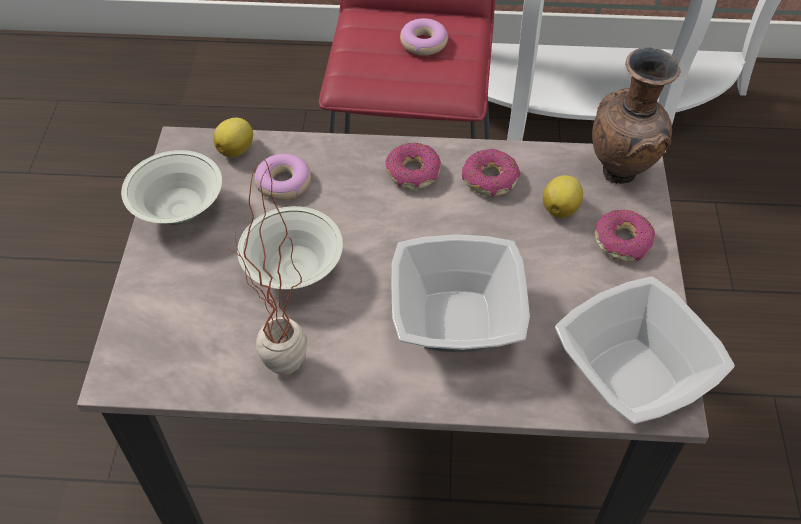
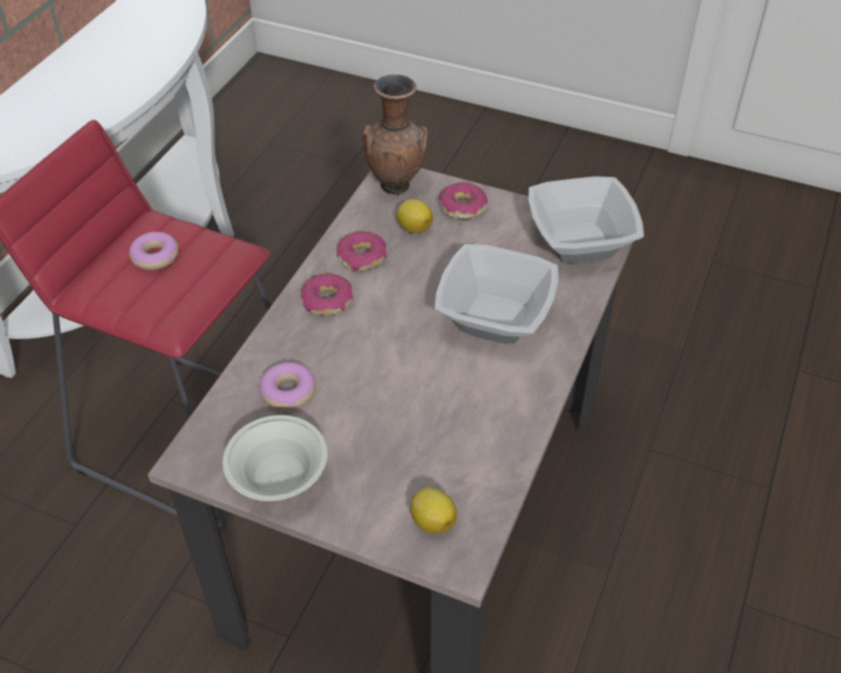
camera: 70 degrees left, 5 degrees down
lemon [213,118,253,158] -> lemon moved to [410,487,457,534]
potted plant [227,160,307,375] -> none
white bowl [237,206,343,289] -> none

